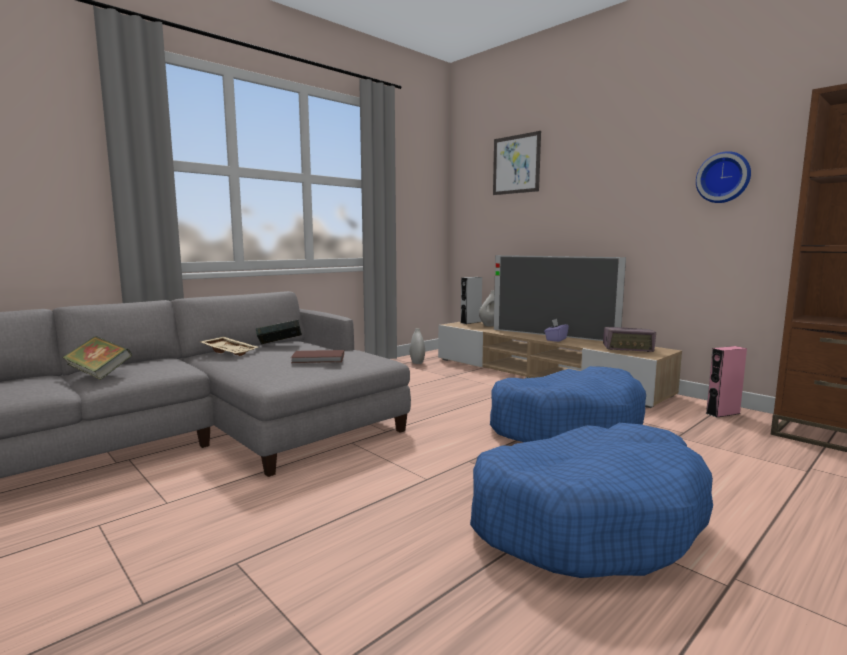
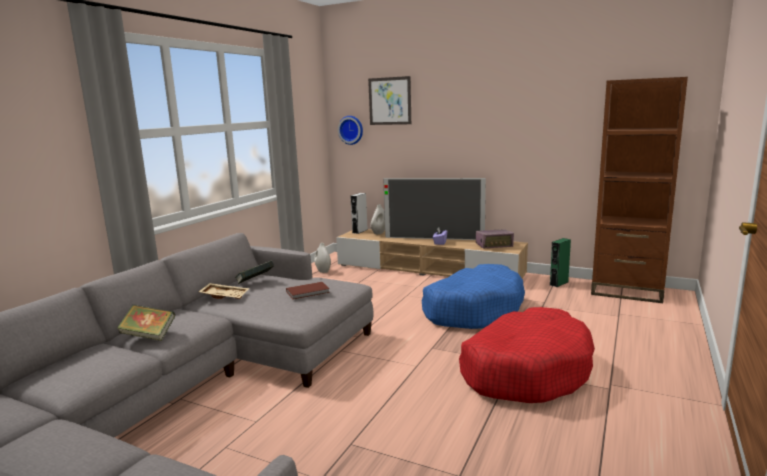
camera: 20 degrees left, 5 degrees up
blue dog bed [470,423,713,578] -> red dog bed [459,307,595,403]
wall clock [696,151,751,203] -> wall clock moved to [338,116,363,145]
pink speaker [705,346,747,418] -> green speaker [550,238,571,287]

